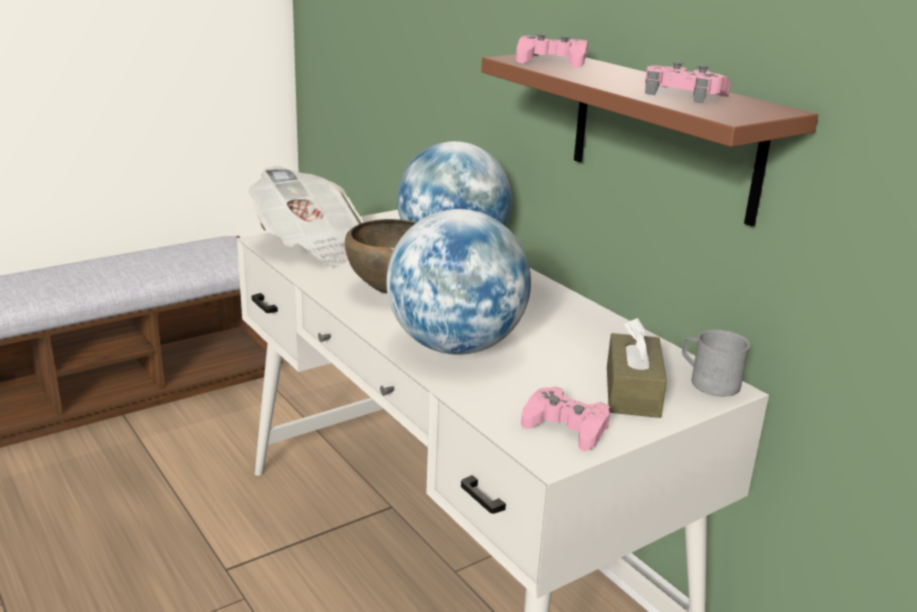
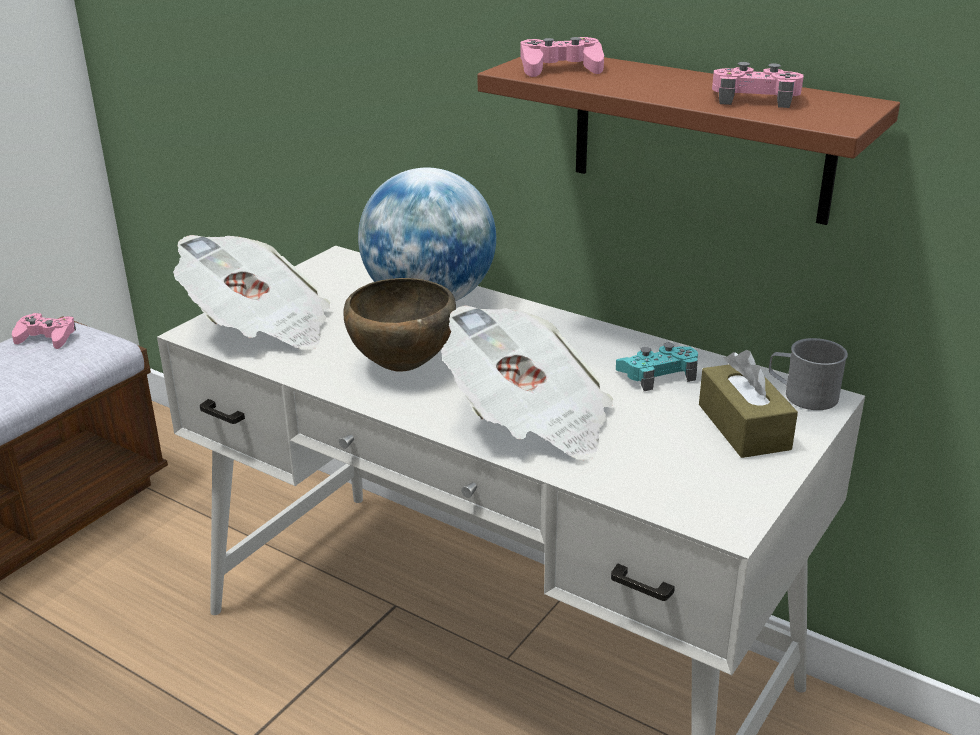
camera: 20 degrees left, 5 degrees up
globe [386,209,531,355] -> newspaper [441,305,613,460]
pink game controller [521,387,610,451] -> pink game controller moved to [12,313,76,349]
none -> turquoise game controller [616,343,698,391]

